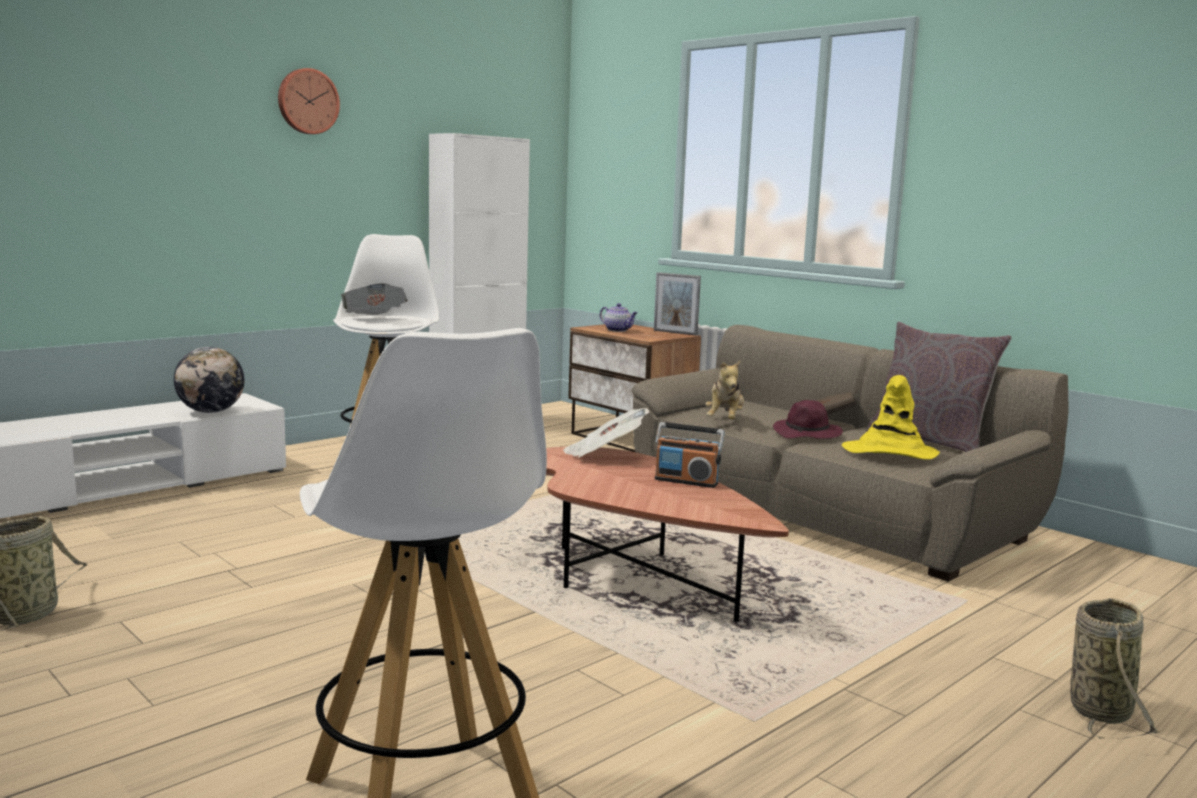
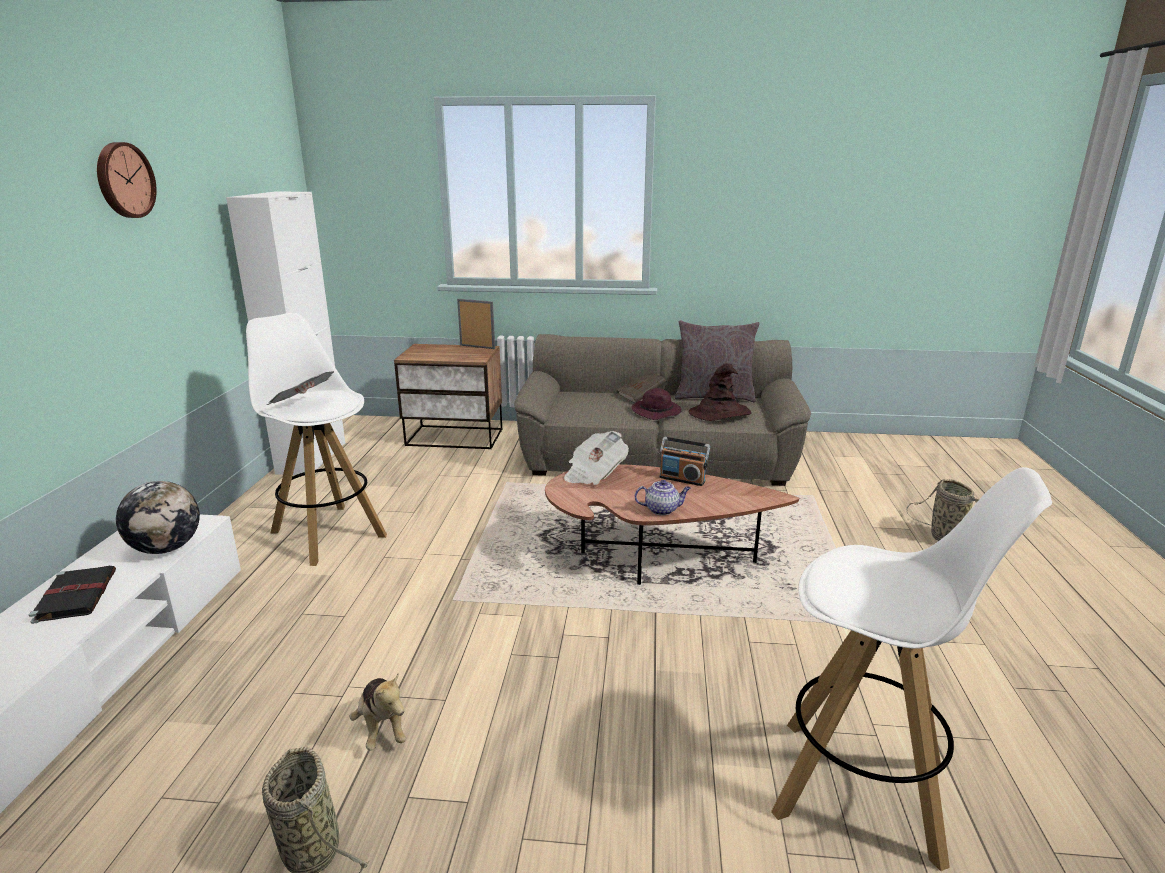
camera: 40 degrees left, 10 degrees up
teapot [600,303,637,332] -> teapot moved to [635,480,691,515]
picture frame [654,272,701,336] -> picture frame turned 150 degrees counterclockwise [457,299,495,349]
radio [655,422,725,488] -> radio turned 45 degrees clockwise [659,437,710,486]
plush toy [705,360,744,420] -> plush toy moved to [350,673,406,750]
yellow hat [842,375,940,460] -> brown hat [689,363,751,421]
none -> black book [29,566,116,624]

